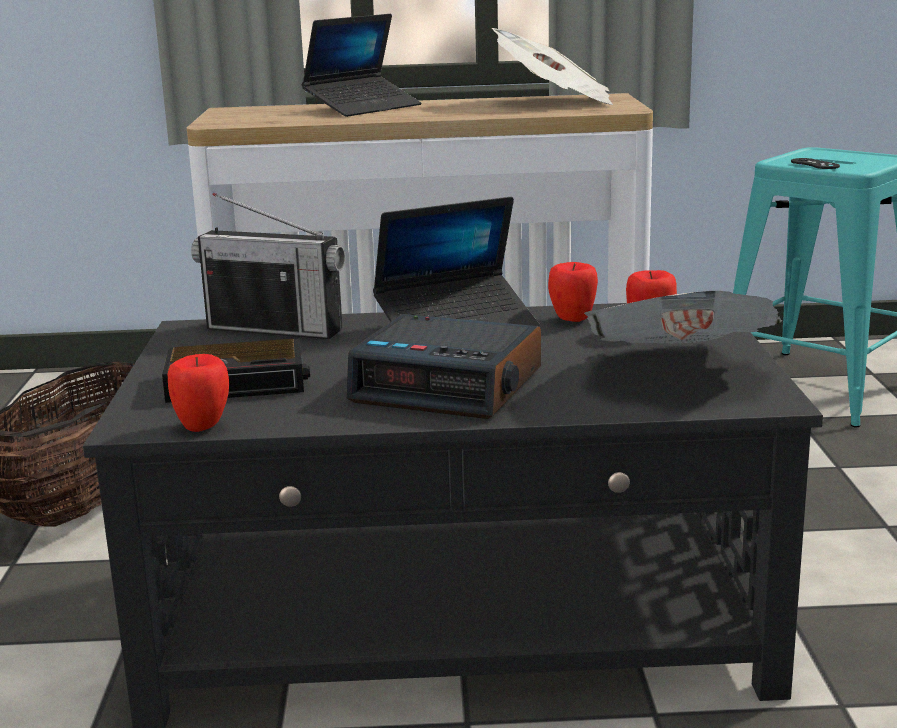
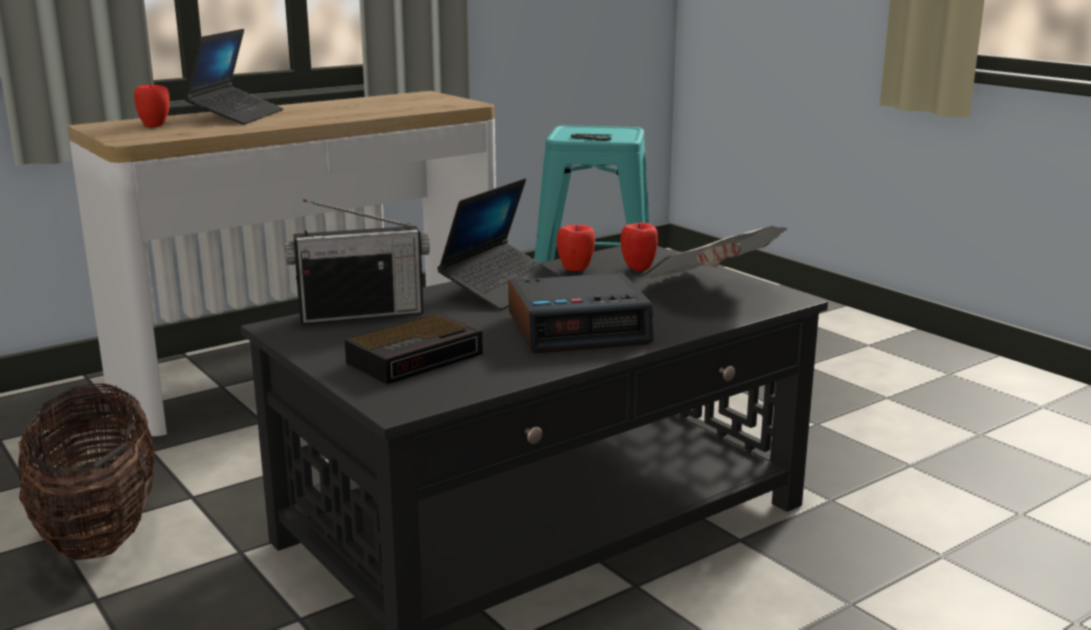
camera: 35 degrees left, 0 degrees up
apple [168,354,229,432] -> apple moved to [134,84,170,128]
newspaper [492,28,613,105] -> none

